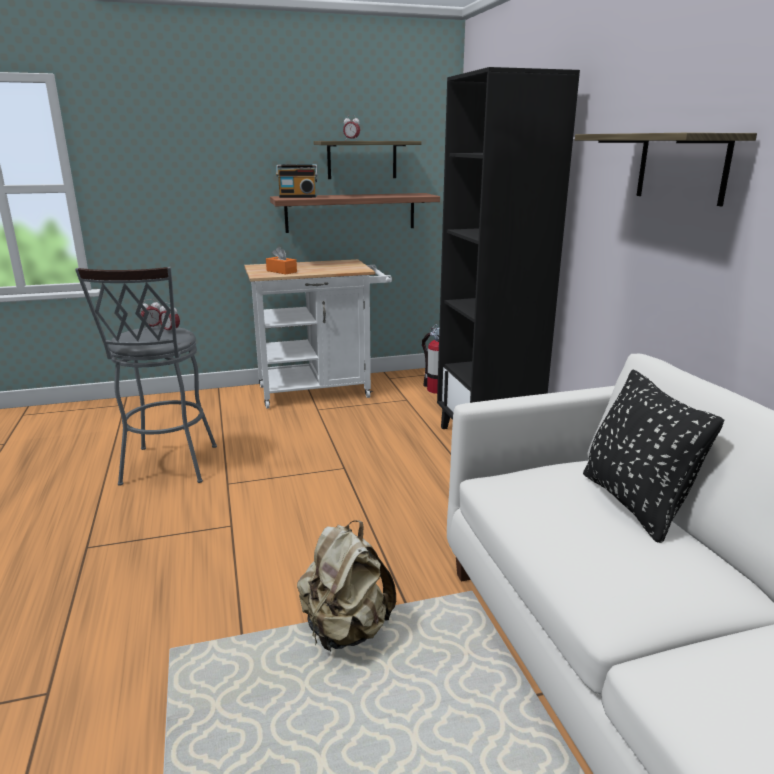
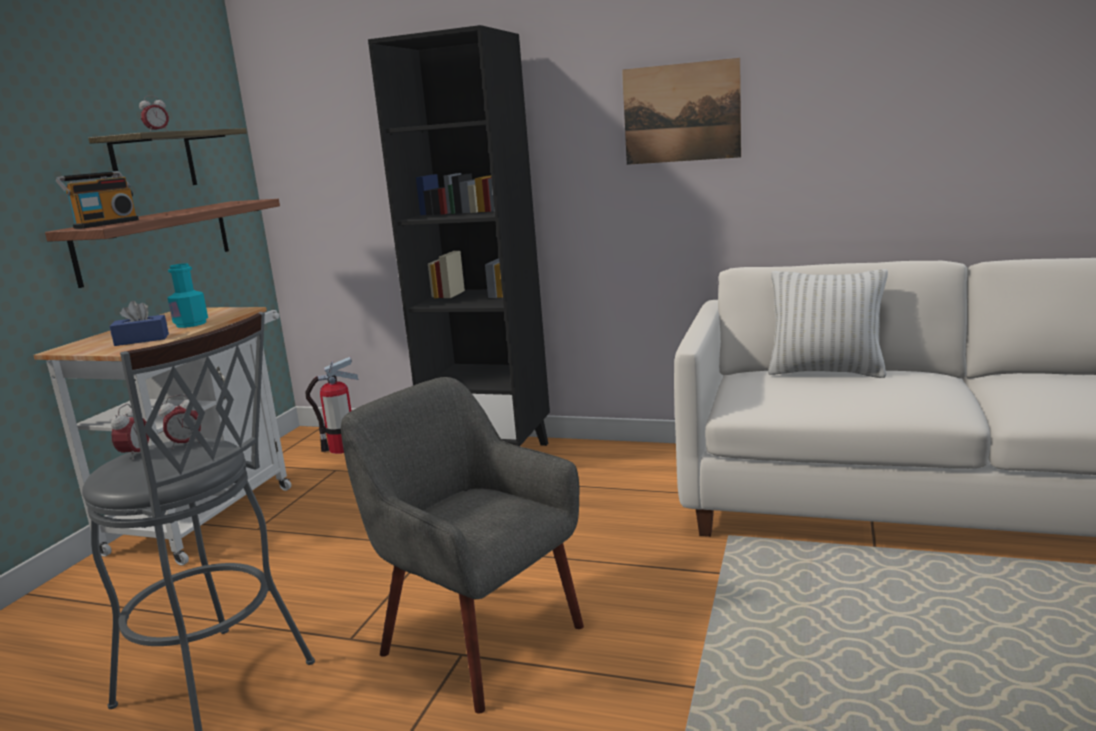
camera: 55 degrees left, 5 degrees down
orange tissue box [266,247,297,274] -> blue tissue box [109,301,169,346]
beige backpack [297,520,396,651] -> none
shelf [575,133,757,206] -> picture [622,58,741,165]
black pillow [583,370,724,543] -> white pillow [768,269,888,378]
none -> turquoise bottle [167,263,208,328]
none -> grey armchair [341,377,584,713]

